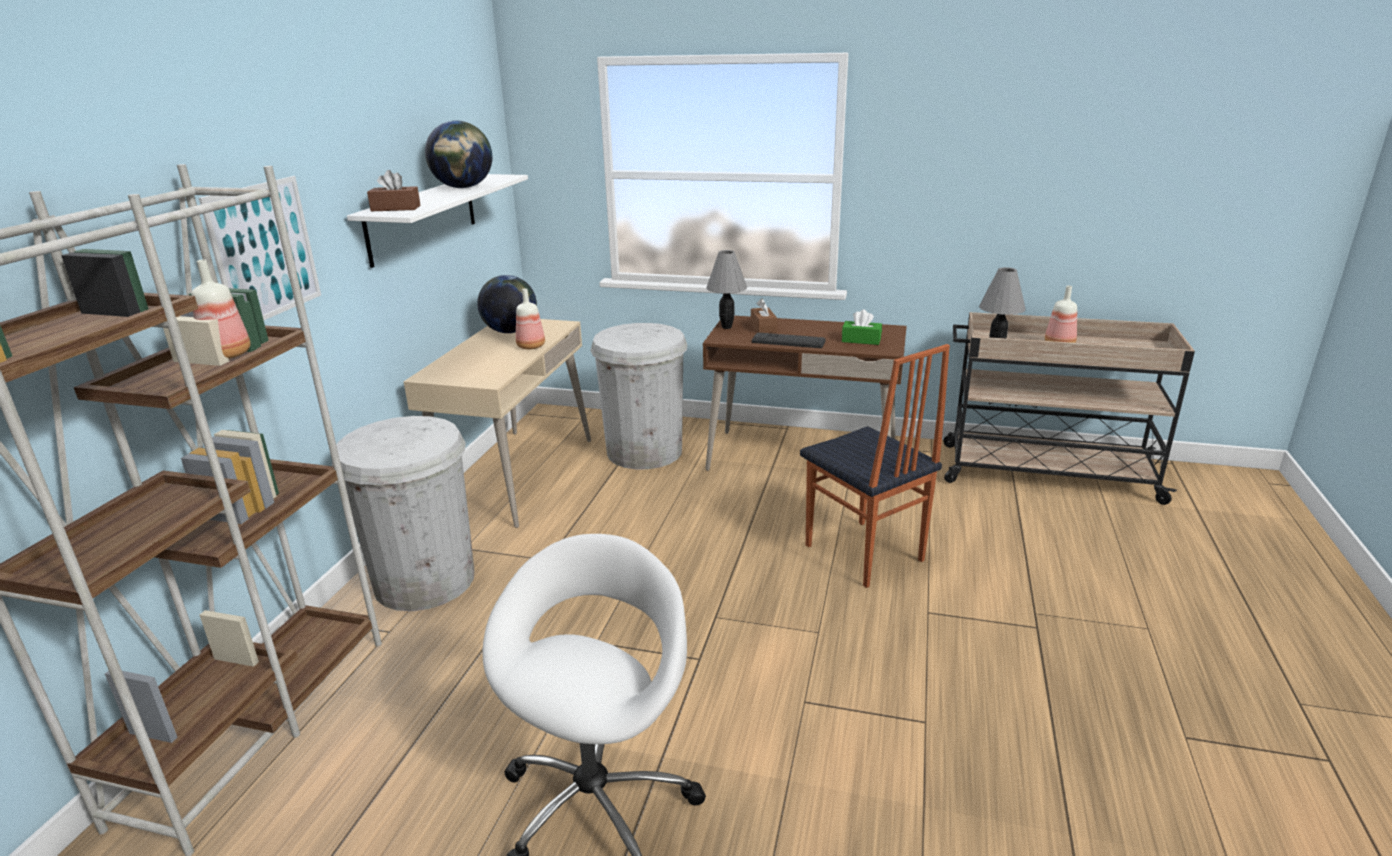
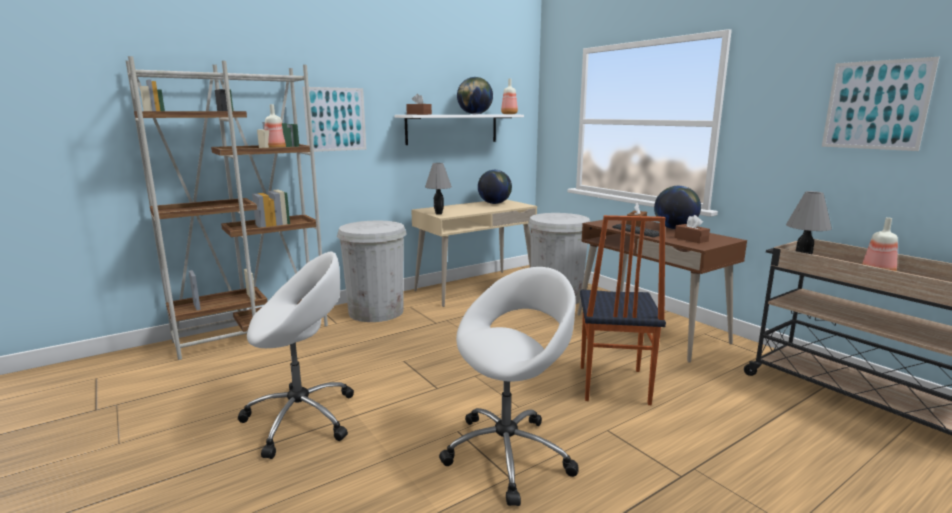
camera: 40 degrees right, 10 degrees down
bottle [516,288,545,349] -> bottle moved to [501,78,518,114]
grey table lamp [706,250,747,329] -> grey table lamp moved to [425,163,452,215]
green tissue box [842,309,882,345] -> brown tissue box [675,215,710,243]
none -> white office chair [439,267,578,506]
none -> globe [654,186,701,229]
none -> picture [822,57,940,151]

